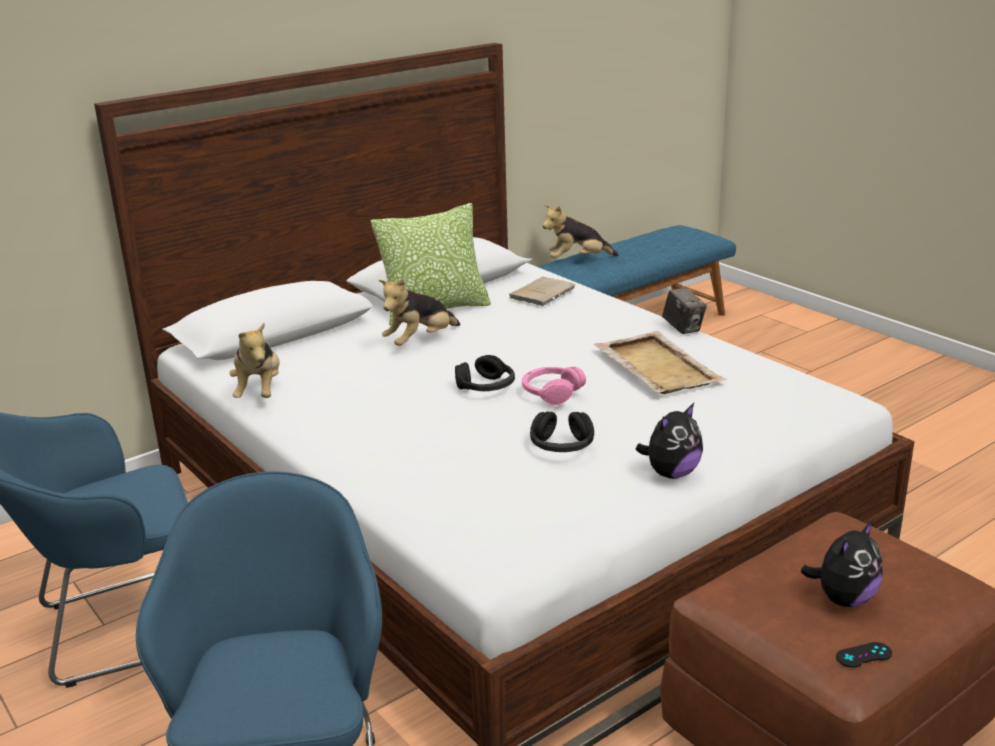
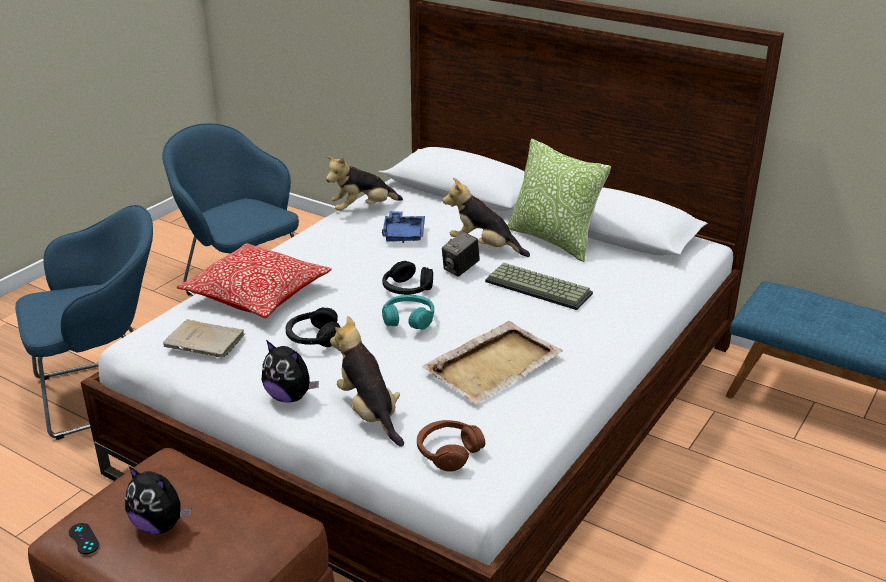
camera: 70 degrees right, 5 degrees up
beige book [509,277,575,306] -> beige book moved to [163,319,246,358]
pink headphones [522,366,586,405] -> turquoise headphones [382,295,434,330]
plush toy [542,205,619,258] -> plush toy moved to [330,316,404,447]
camera [662,288,707,334] -> camera moved to [442,231,480,277]
none -> pillow [177,243,332,318]
none -> blue tray [382,211,425,243]
none -> brown headphones [417,420,485,472]
none -> keyboard [485,263,593,310]

